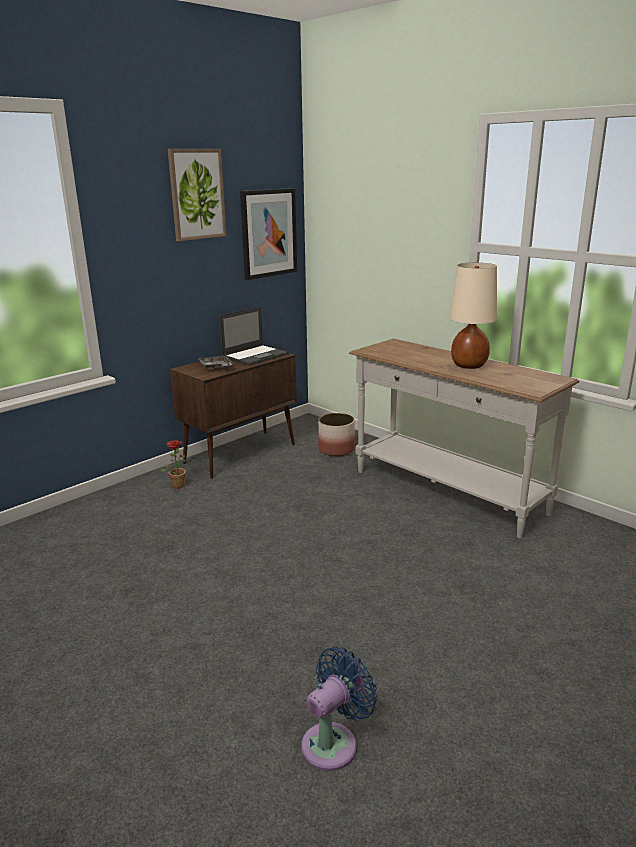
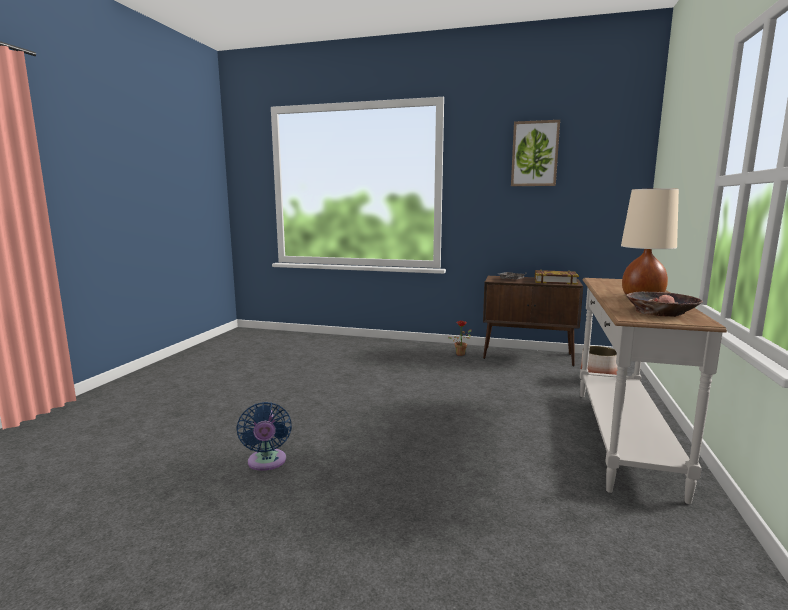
camera: 60 degrees right, 10 degrees down
laptop [219,307,289,366] -> book [535,270,579,285]
picture [240,188,297,280] -> none
blue fan [301,647,378,771] -> blue fan turned 60 degrees clockwise [236,402,292,471]
none -> bowl [626,291,703,317]

